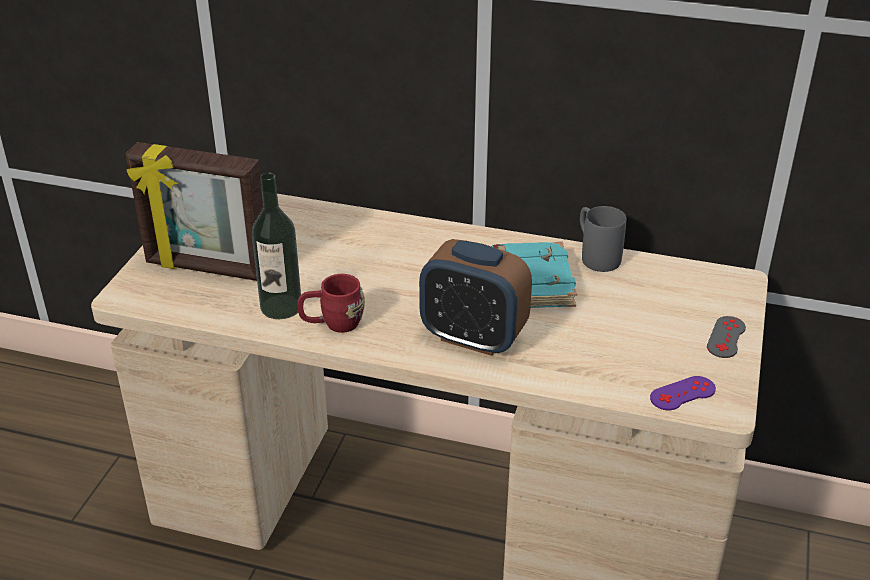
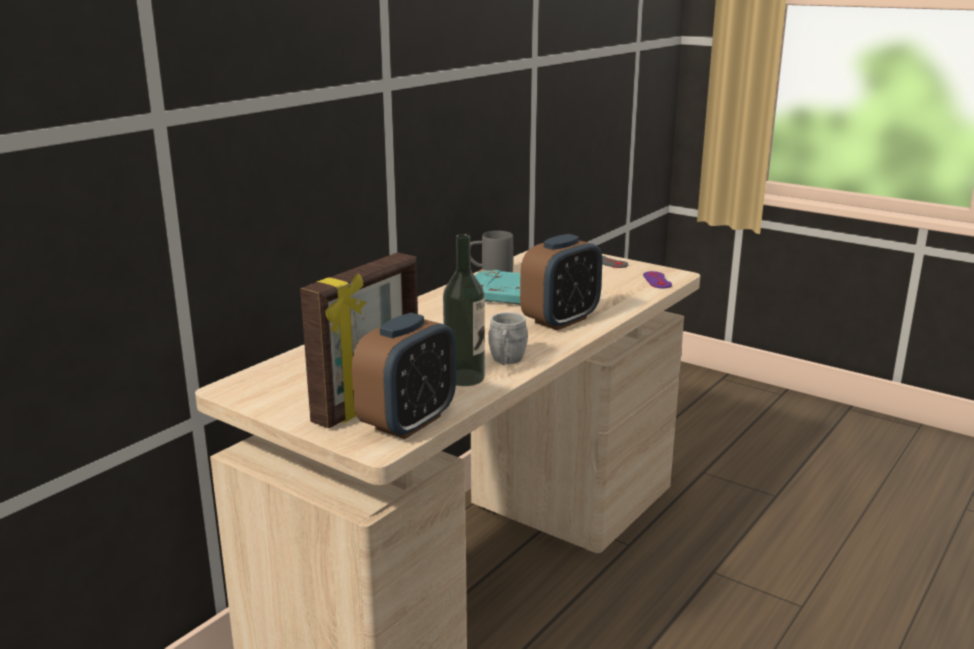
camera: 70 degrees left, 15 degrees down
red mug [297,274,365,333] -> grey mug [488,312,528,365]
none -> alarm clock [352,313,456,439]

